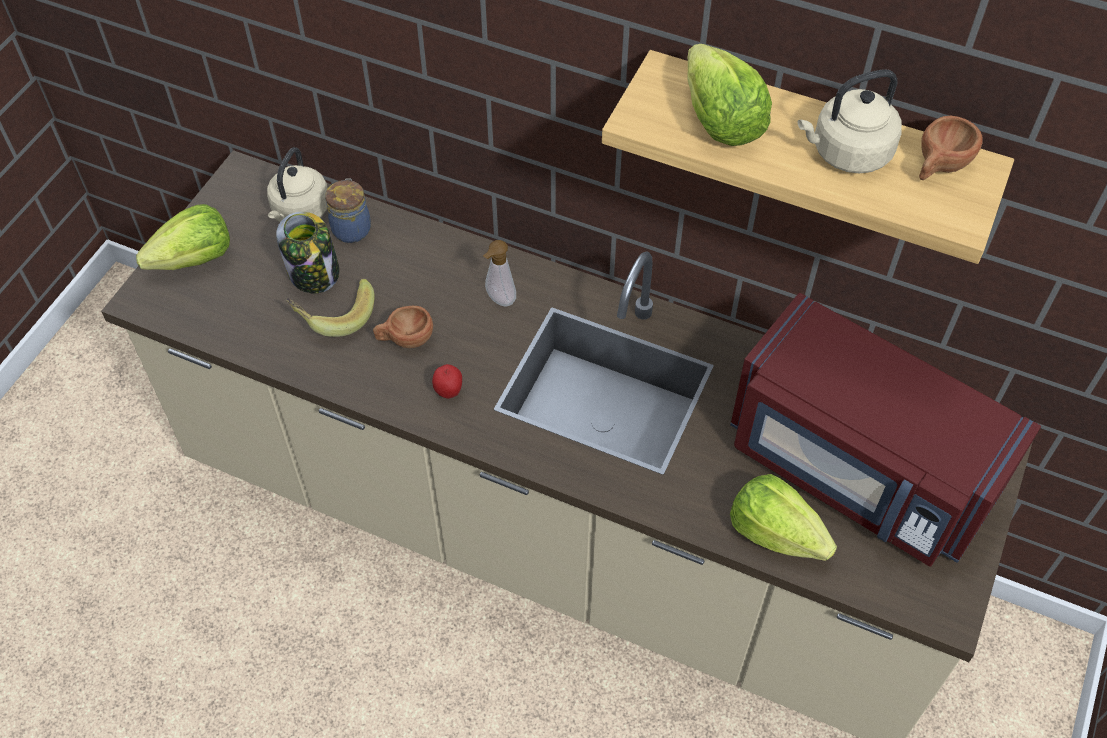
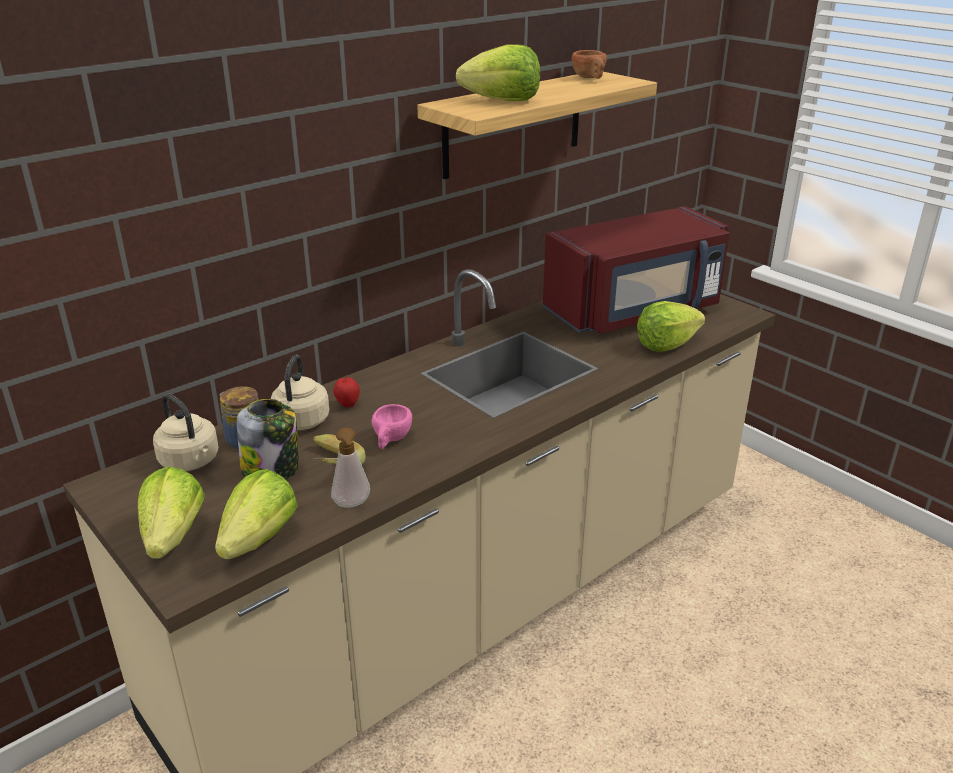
camera: 65 degrees left, 25 degrees down
brown cup [373,306,433,348] -> pink cup [371,404,412,449]
apple [432,364,462,399] -> apple moved to [333,375,360,407]
soap dispenser [483,240,516,306] -> soap dispenser moved to [331,428,370,508]
beige kettle [798,70,902,174] -> beige kettle moved to [271,354,330,430]
none -> lettuce [215,469,298,559]

